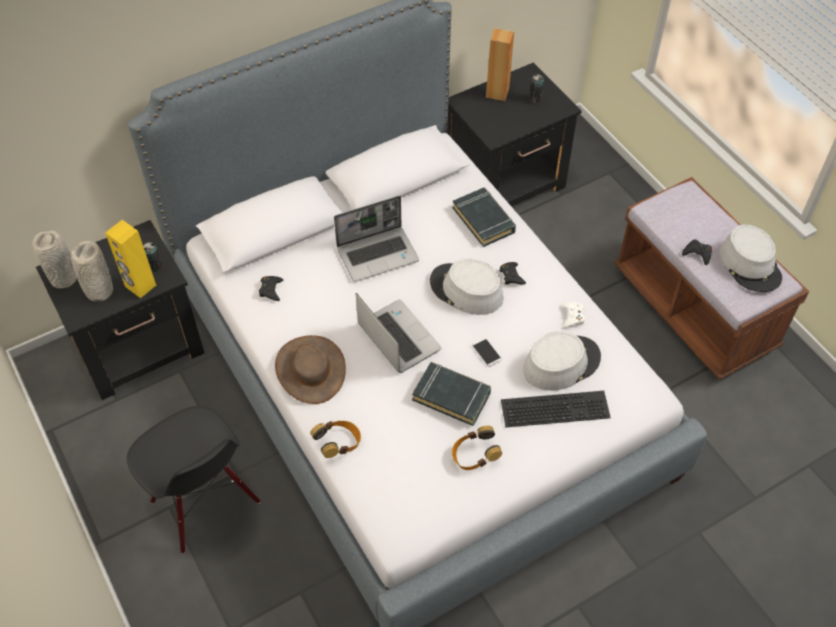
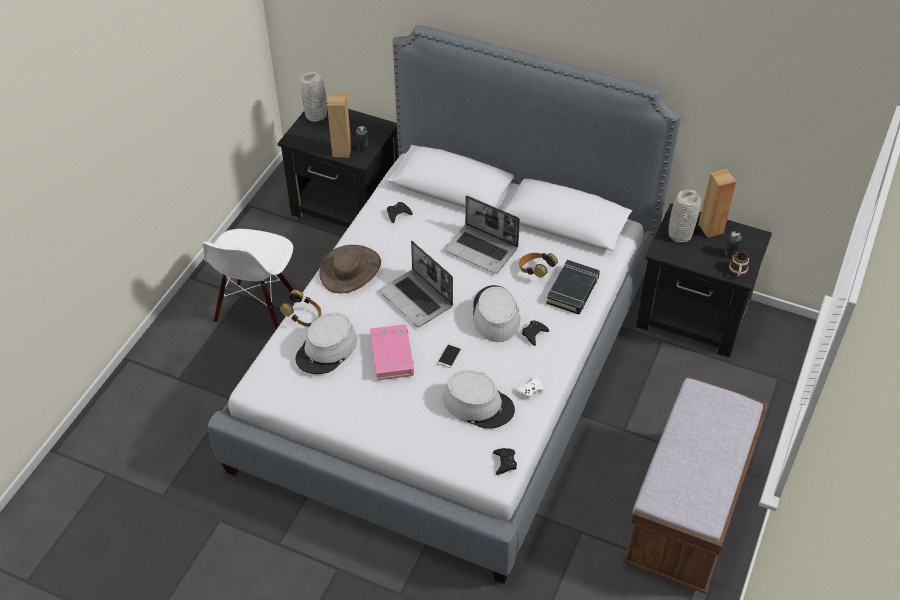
camera: 55 degrees right, 5 degrees down
grey vase [70,241,113,301] -> grey vase moved to [668,189,701,243]
yellow speaker [105,220,156,298] -> brown speaker [327,93,351,158]
black chair [127,406,261,554] -> white chair [202,229,294,330]
laptop [356,293,441,373] -> laptop turned 120 degrees clockwise [379,241,453,327]
black book [412,362,491,426] -> pink book [370,324,414,380]
headphones [452,426,502,470] -> headphones moved to [519,253,558,278]
keyboard [501,391,611,427] -> none
black game controller [682,240,712,265] -> black game controller moved to [493,448,517,475]
grey hat [720,225,782,292] -> grey hat moved to [295,313,357,374]
none -> mug [729,252,749,277]

